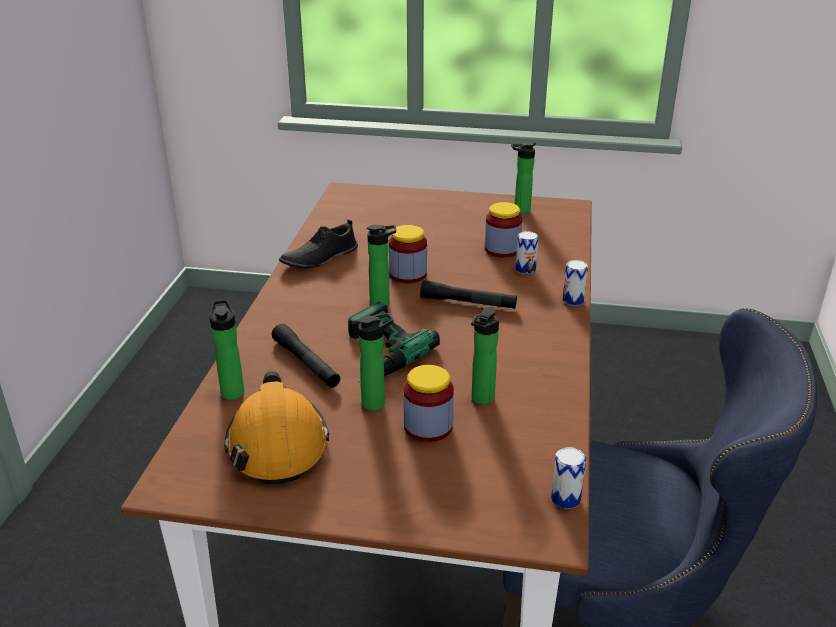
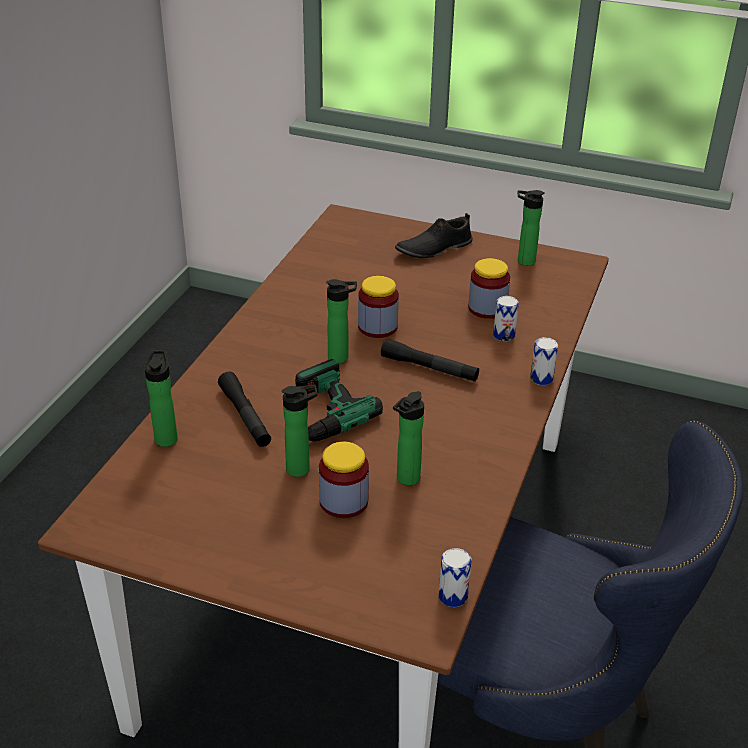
camera: 10 degrees right, 5 degrees up
orange hard hat [224,371,329,484] -> none
black shoe [279,219,358,268] -> black shoe moved to [395,213,473,258]

